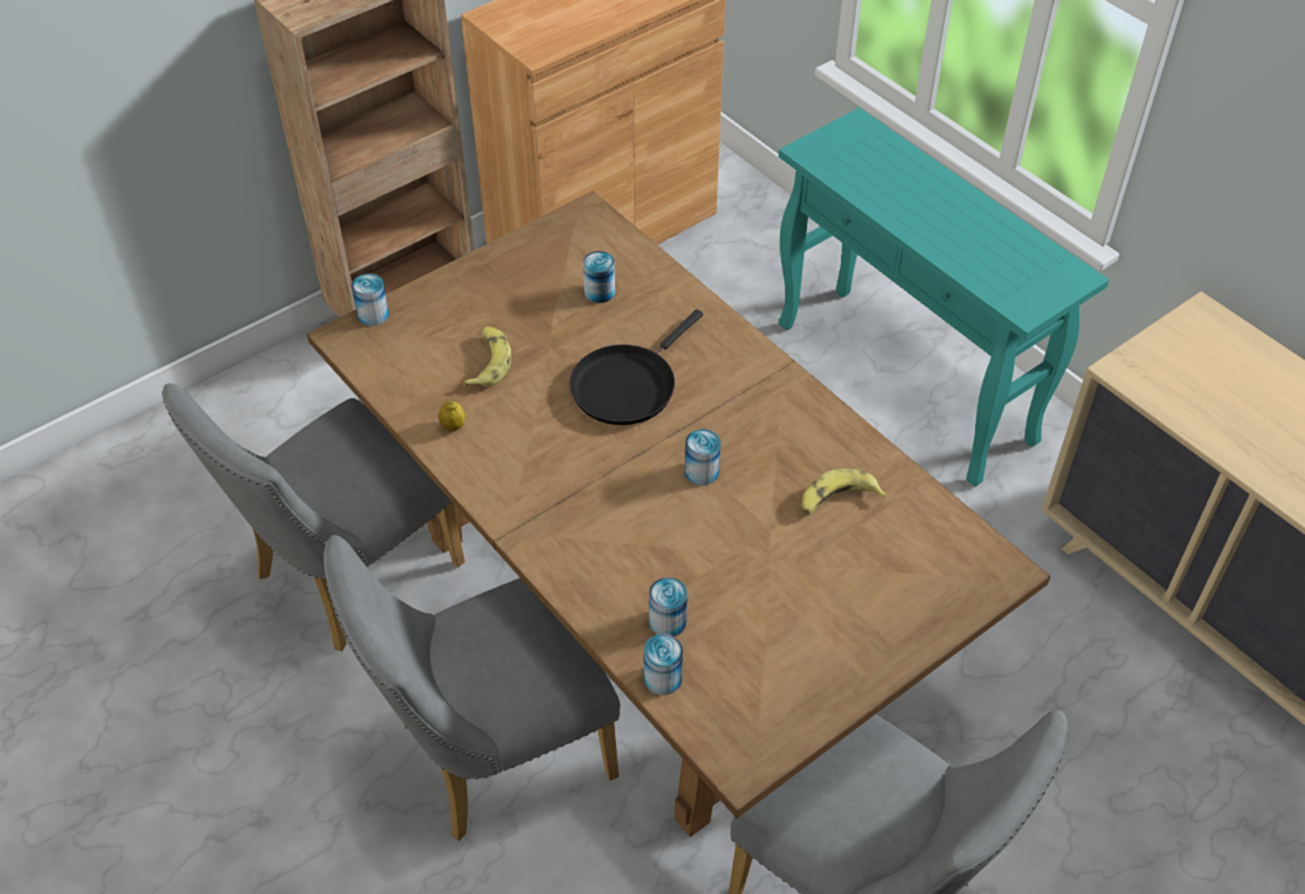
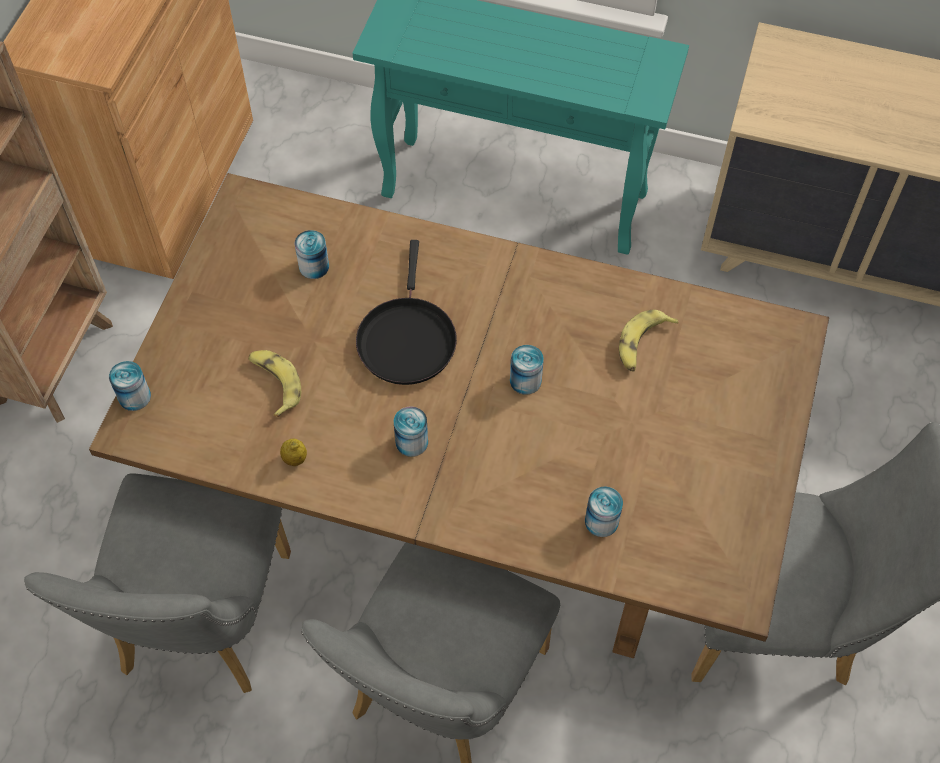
camera: 35 degrees left, 10 degrees up
can [644,634,683,695] -> can moved to [394,406,428,457]

